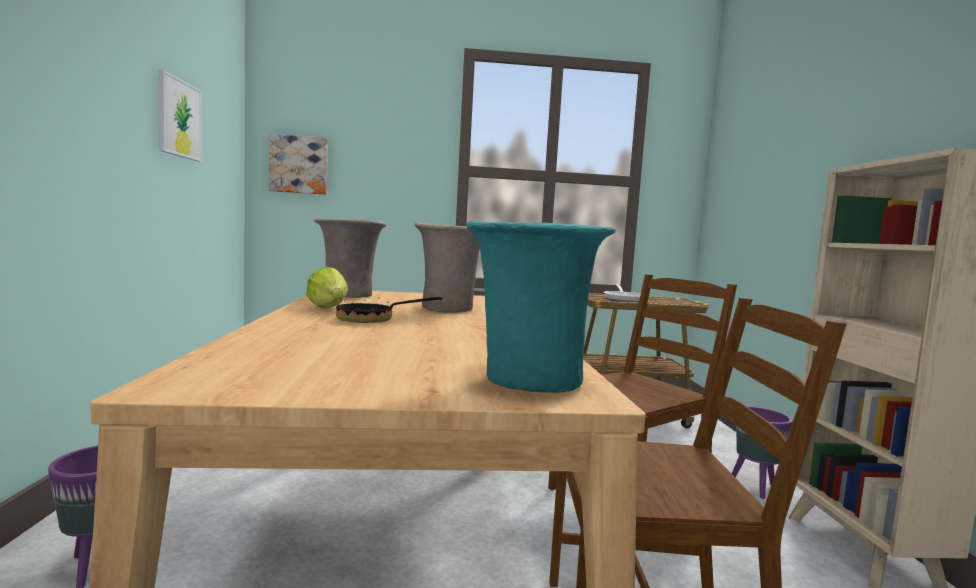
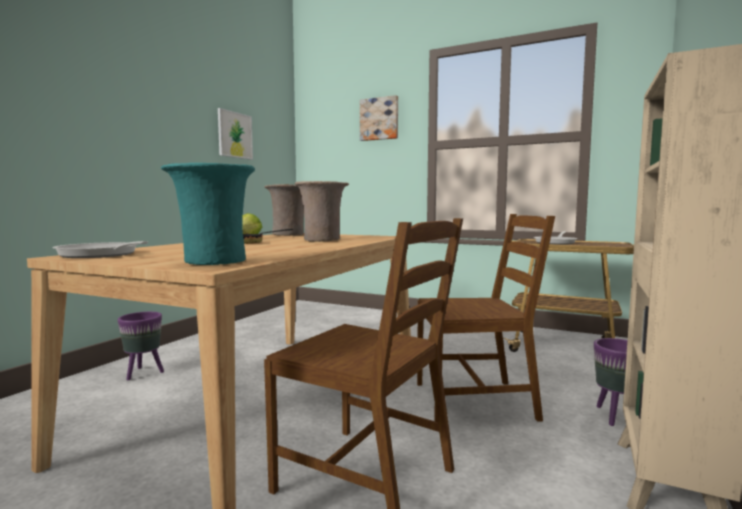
camera: 30 degrees right, 0 degrees up
picture [269,134,328,195] -> picture moved to [360,95,398,141]
none -> frying pan [52,241,148,258]

